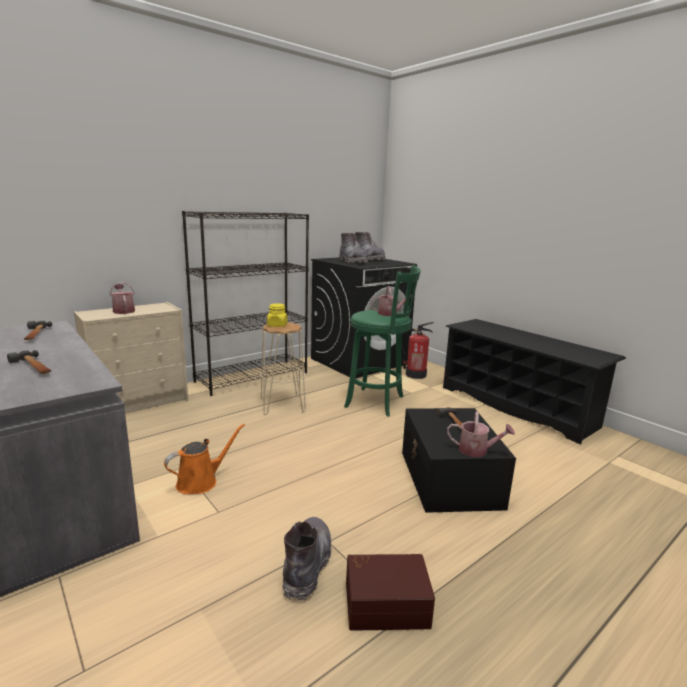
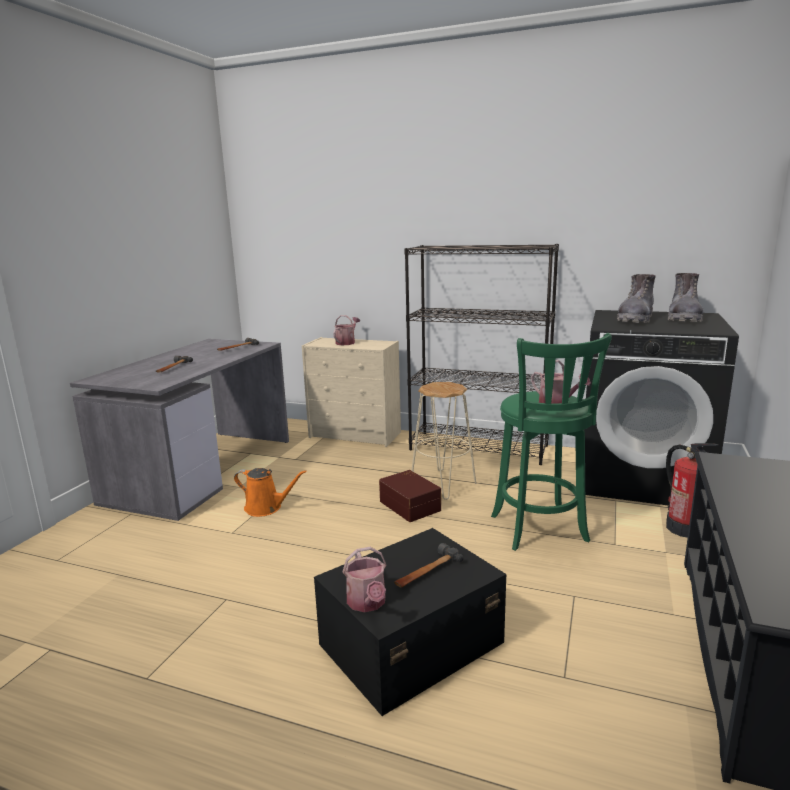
camera: 60 degrees right, 0 degrees up
yellow jar [267,303,288,327] -> none
grey boot [283,517,332,601] -> none
brown storage box [346,554,435,631] -> brown storage box moved to [379,470,441,522]

